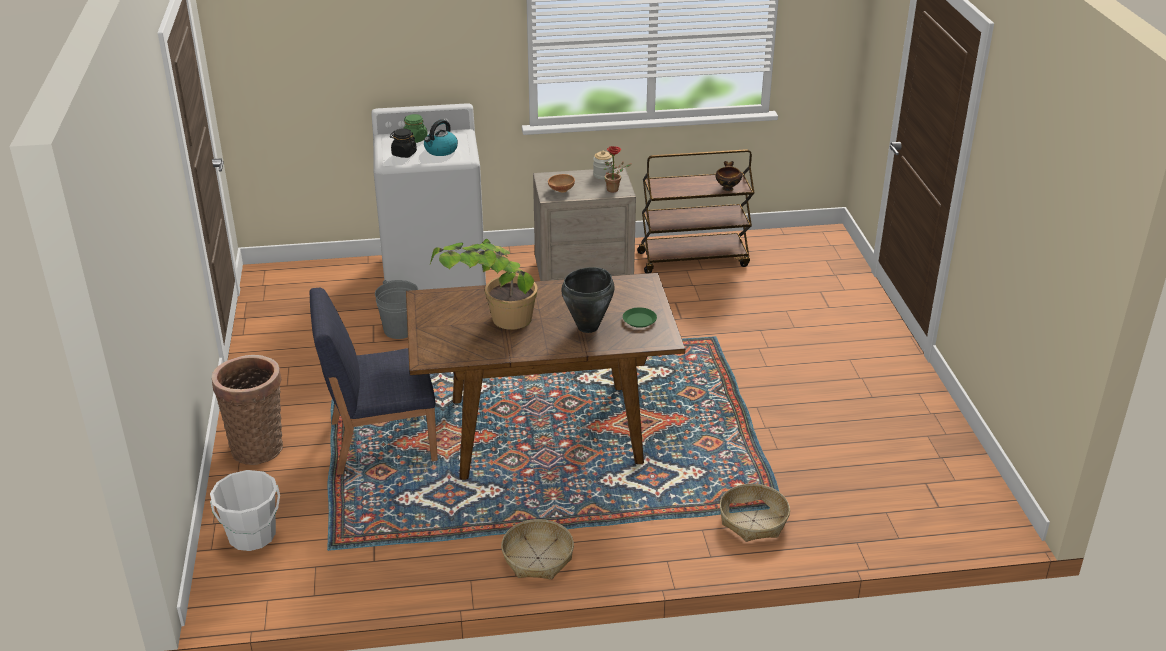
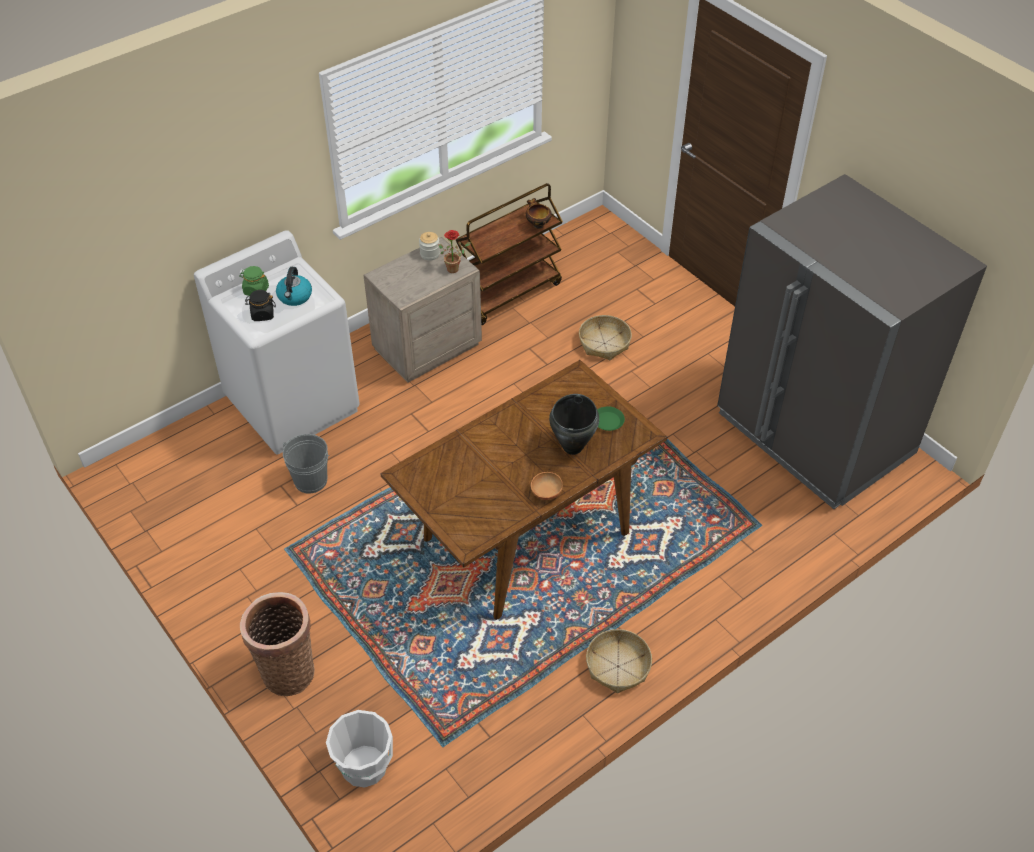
camera: 30 degrees left, 15 degrees up
blue chair [310,288,438,475] -> none
potted plant [430,239,538,330] -> none
brown bowl [548,174,575,193] -> brown bowl moved to [531,472,563,500]
basket [720,484,790,542] -> basket moved to [579,315,632,360]
none -> grey fridge [717,174,987,509]

